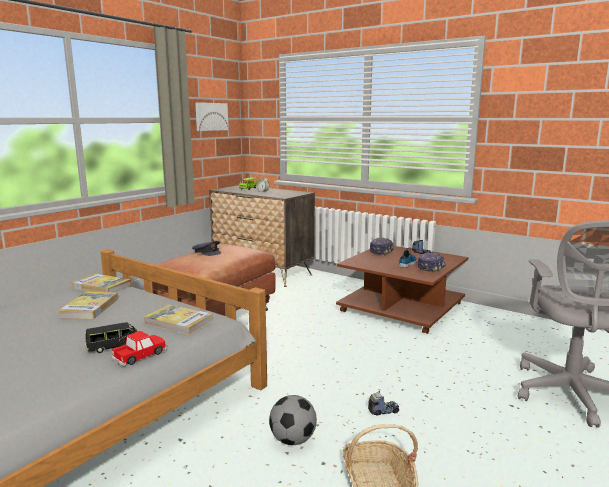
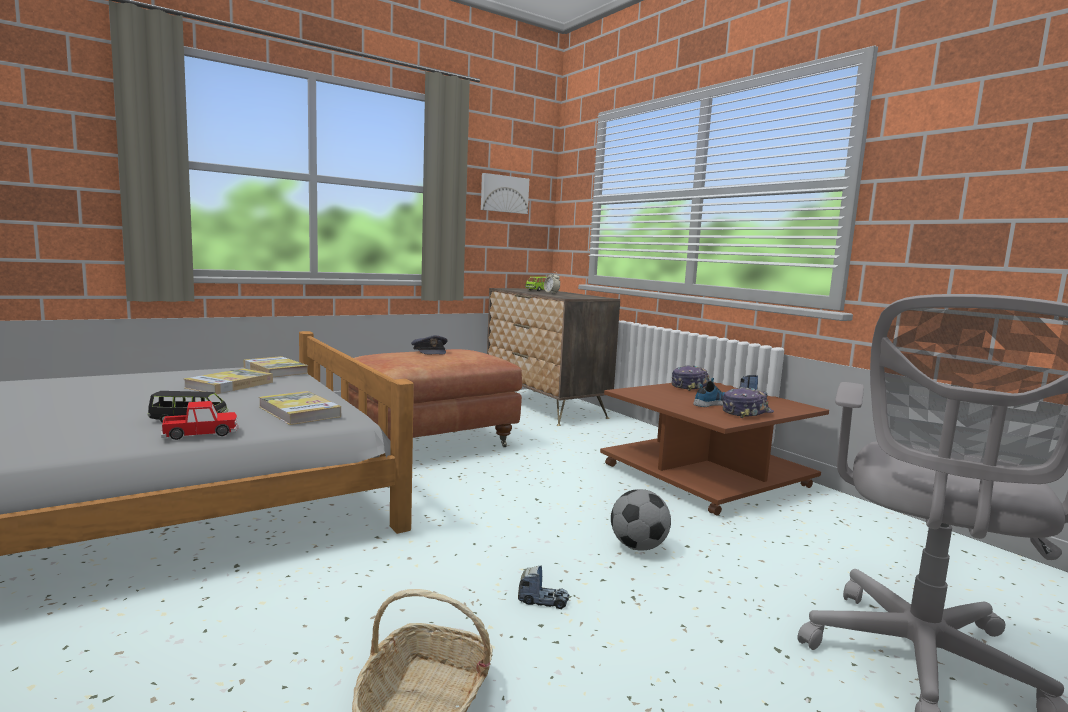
camera: 20 degrees right, 5 degrees down
football [269,395,317,445] -> football moved to [611,489,671,551]

